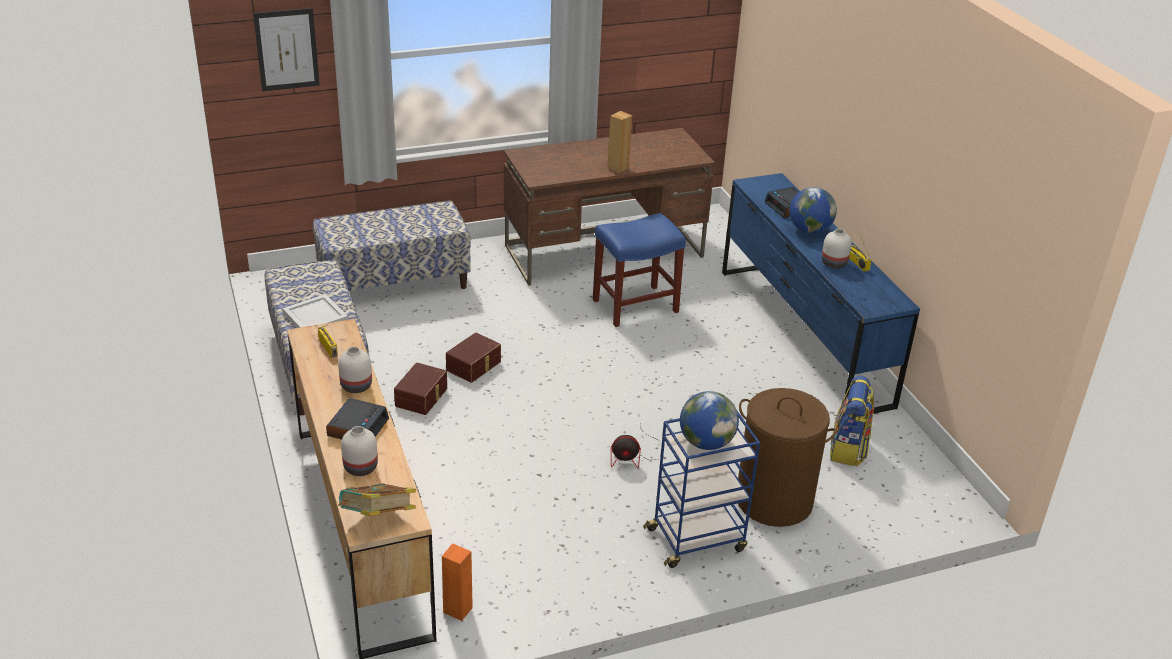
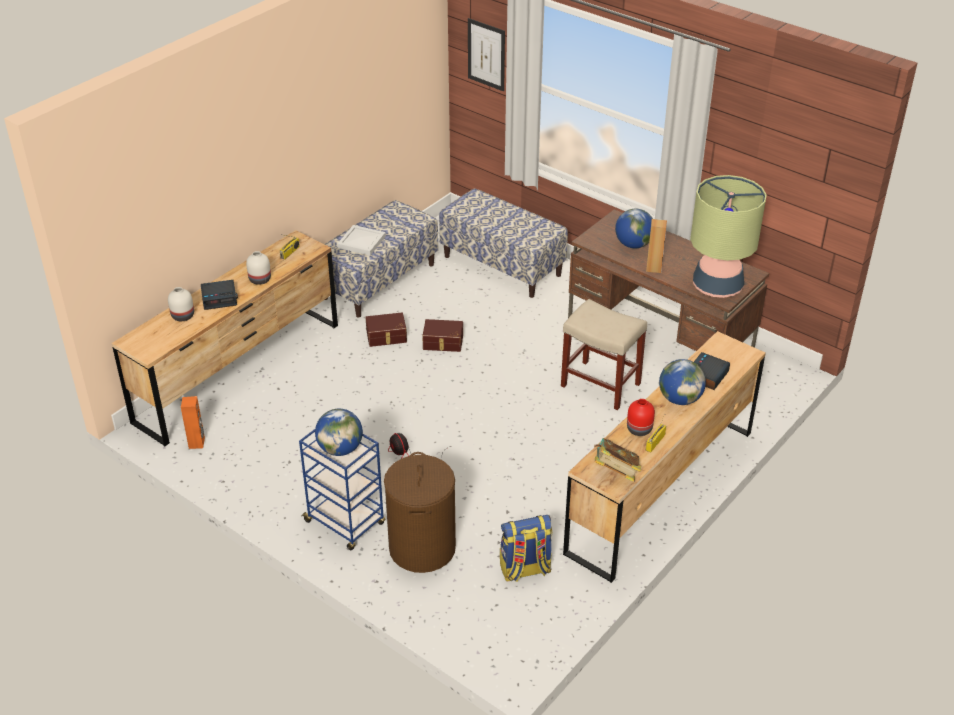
camera: 60 degrees right, 5 degrees up
book [338,483,416,516] -> book moved to [594,438,641,482]
blue stool [593,213,686,327] -> beige stool [561,299,647,410]
blue dresser [722,173,920,414] -> brown dresser [563,331,766,583]
white vase [822,229,852,269] -> red vase [627,399,655,436]
none -> globe [615,209,653,248]
none -> table lamp [690,175,767,298]

